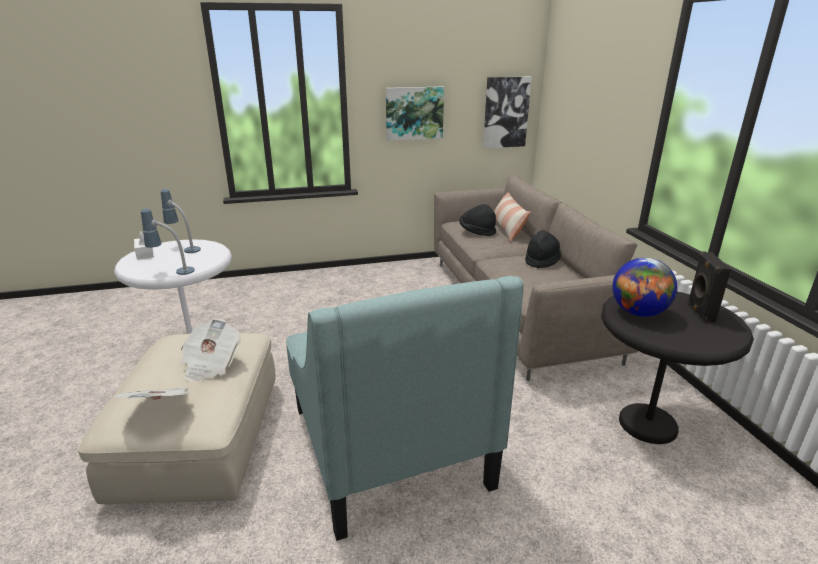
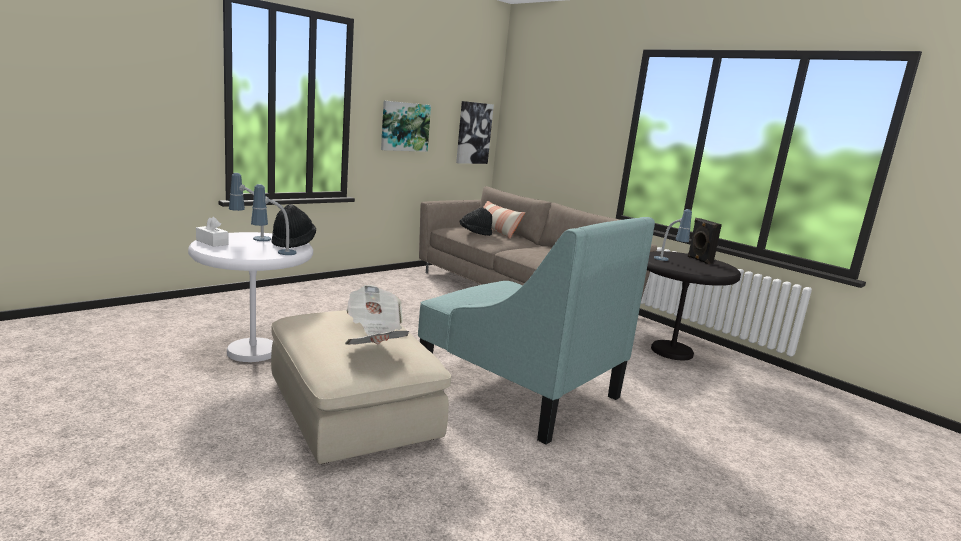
camera: 30 degrees left, 10 degrees down
black hat [525,230,561,268] -> black hat moved to [271,204,316,248]
globe [612,258,677,317] -> table lamp [654,209,692,261]

